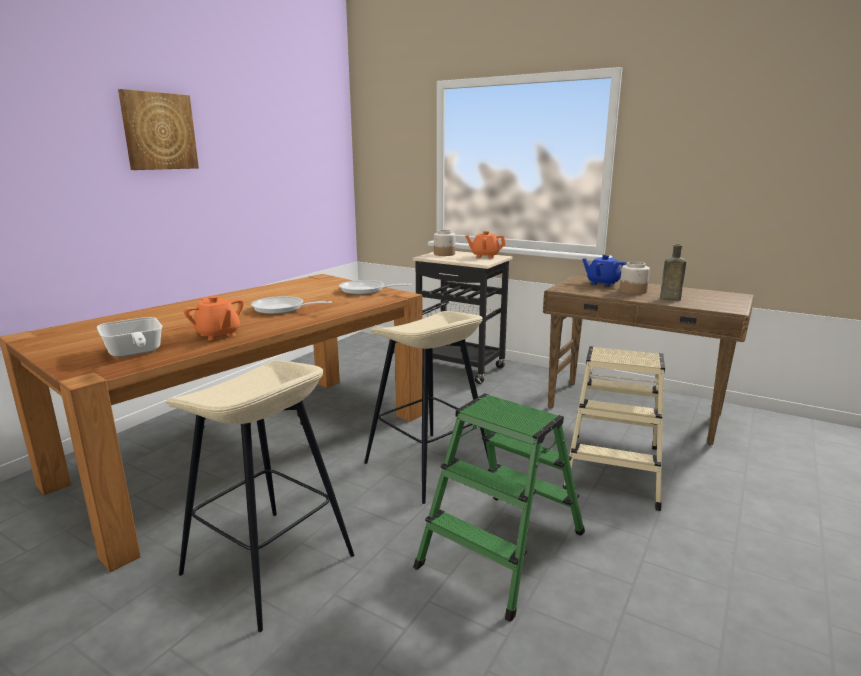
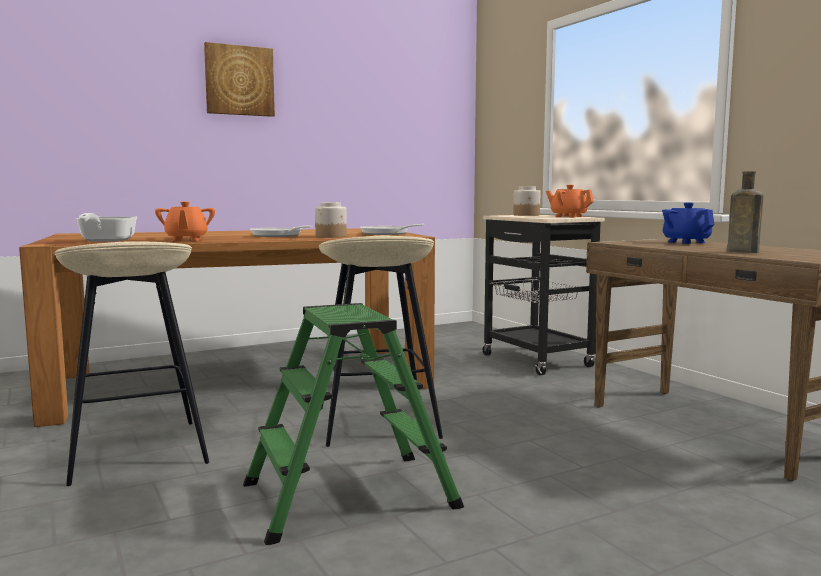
camera: 30 degrees right, 10 degrees down
beige step ladder [563,346,665,511] -> none
jar [620,262,650,294] -> jar moved to [315,202,347,238]

